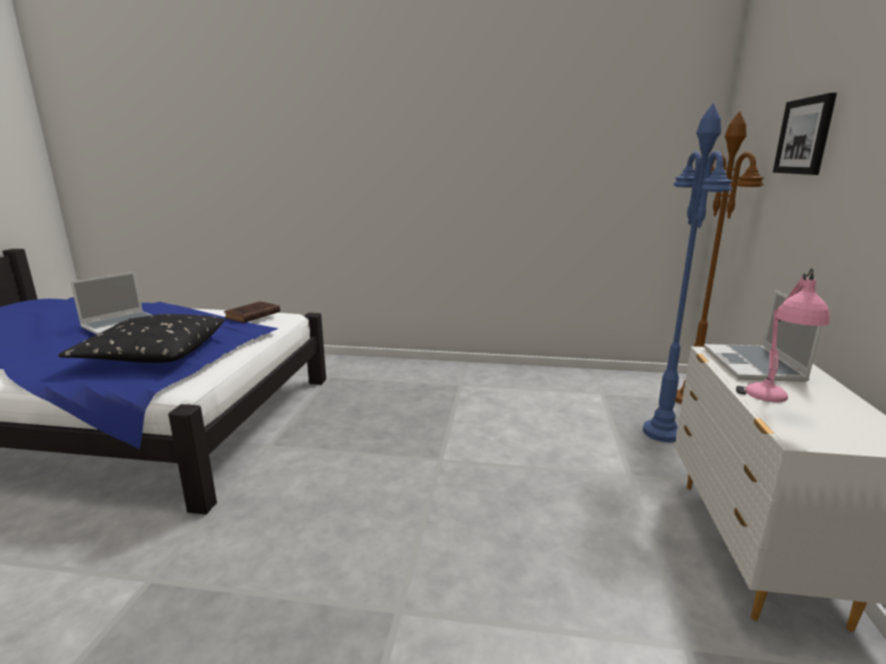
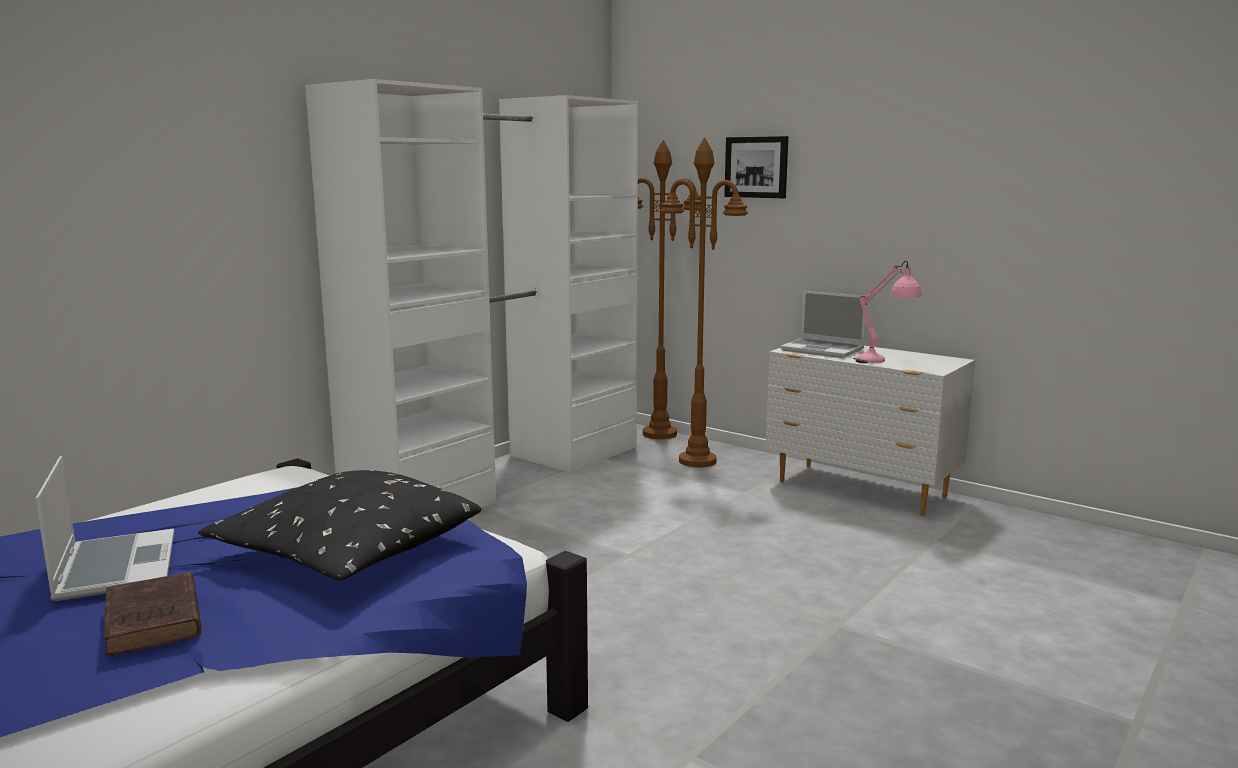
camera: 60 degrees left, 5 degrees down
brown book [224,301,280,323] -> brown book moved to [104,572,202,657]
blue floor lamp [643,103,732,442] -> brown floor lamp [660,137,748,467]
none -> white wardrobe [305,79,638,508]

